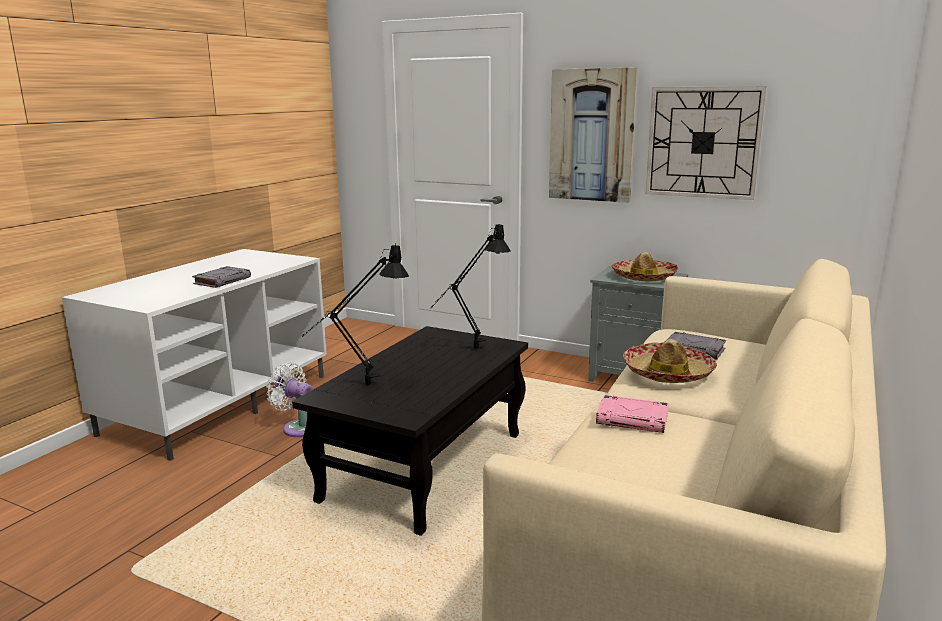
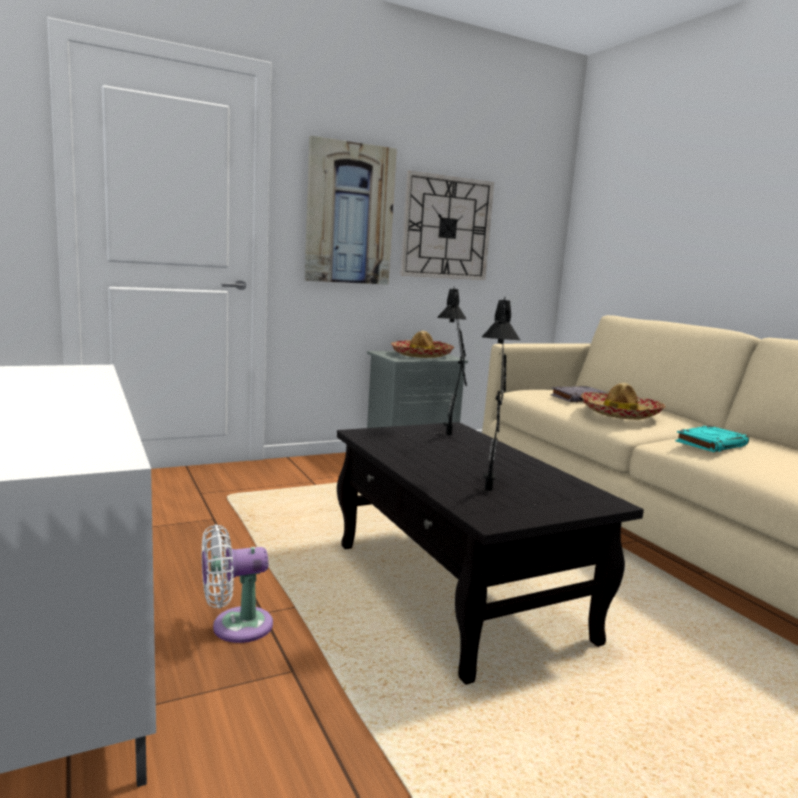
camera: 55 degrees left, 5 degrees down
grey book [192,266,251,288] -> none
pink book [596,395,669,433] -> turquoise book [675,426,749,452]

